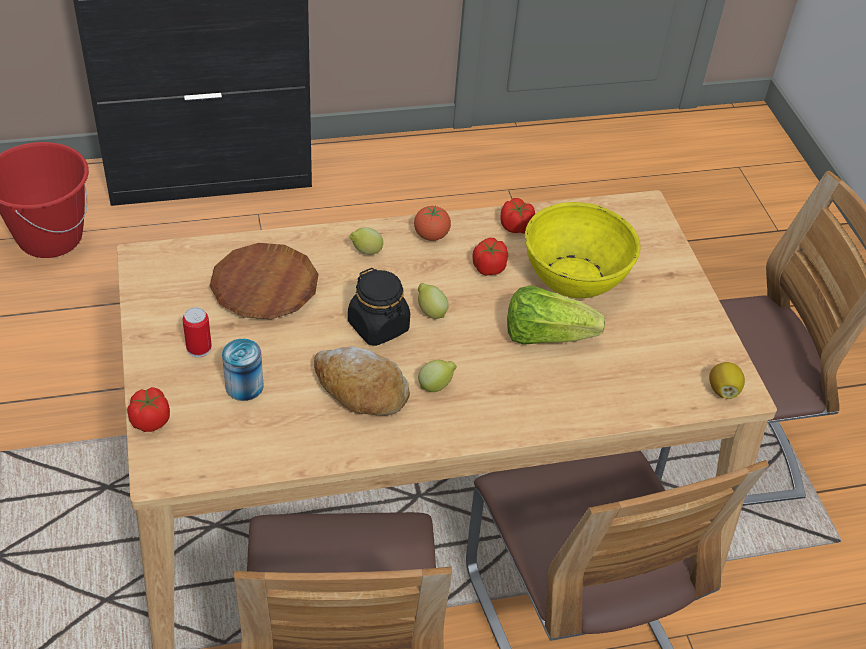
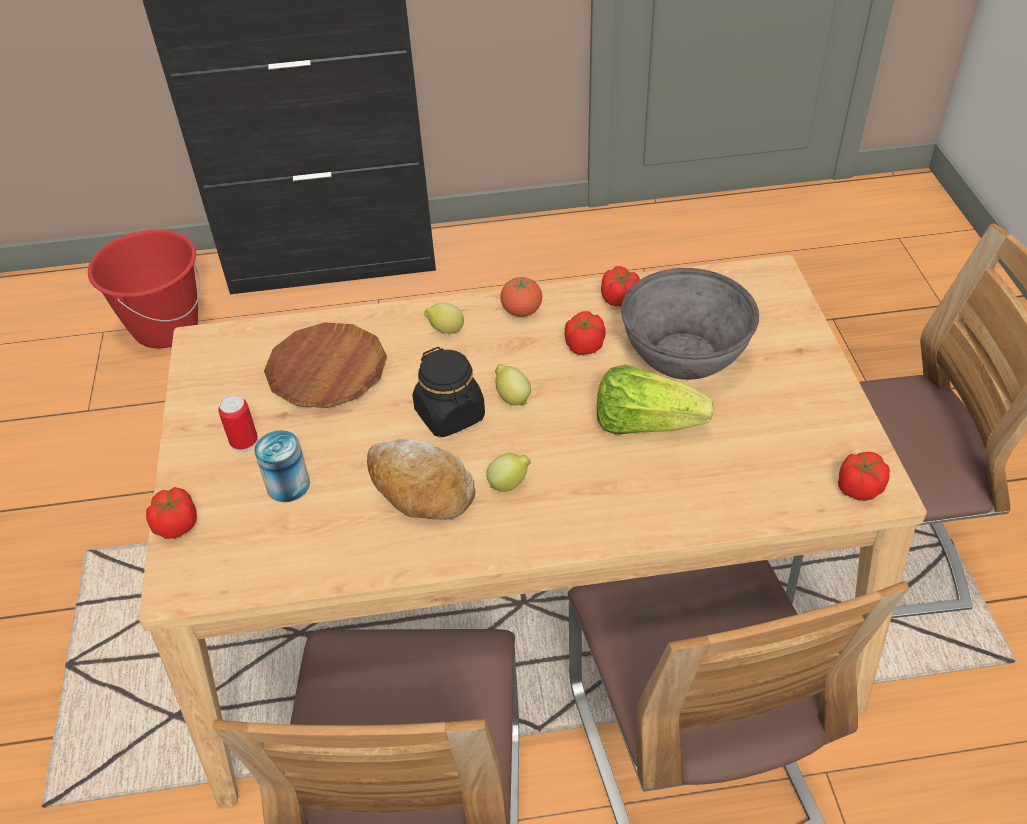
camera: 10 degrees right, 0 degrees up
yellow bowl [525,202,640,298] -> grey bowl [621,268,759,380]
lemon [709,362,745,399] -> tomato [838,452,890,501]

